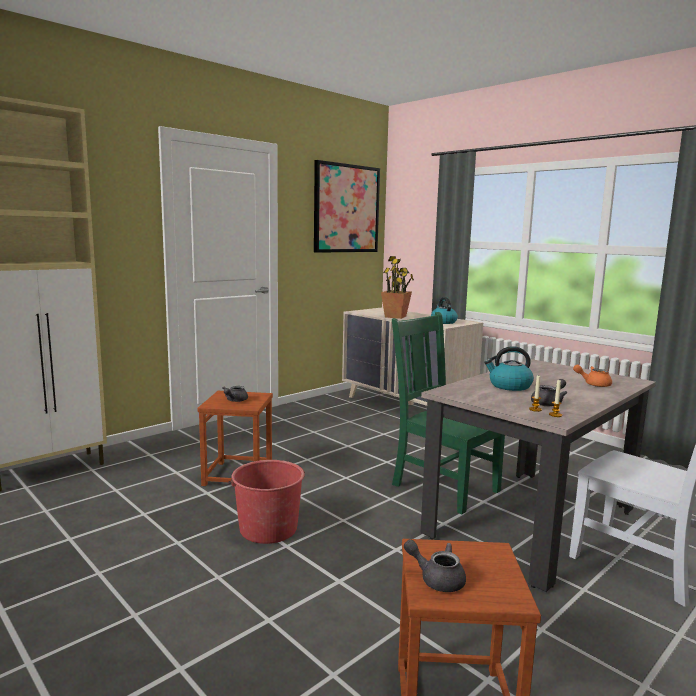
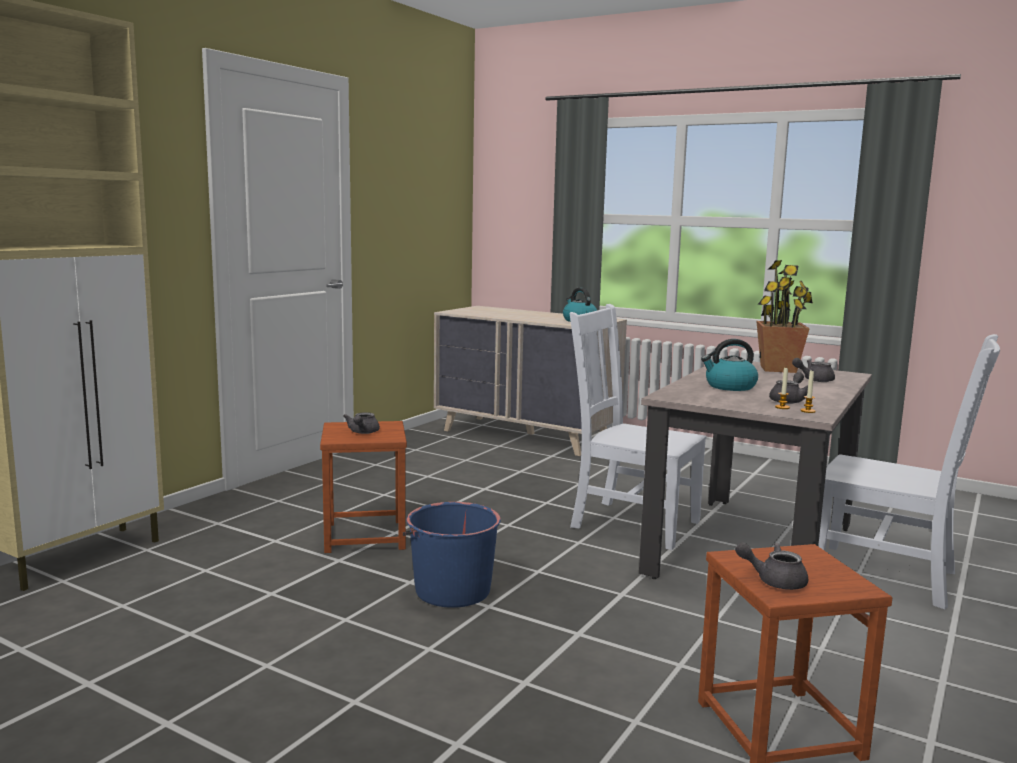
camera: 15 degrees left, 0 degrees up
red bucket [228,460,305,544] -> blue bucket [403,502,501,608]
picture [314,160,380,253] -> none
potted plant [381,256,414,319] -> potted plant moved to [756,260,813,373]
green chair [392,312,505,514] -> white chair [570,304,707,550]
orange teapot [573,364,612,387] -> grey teapot [792,358,835,382]

